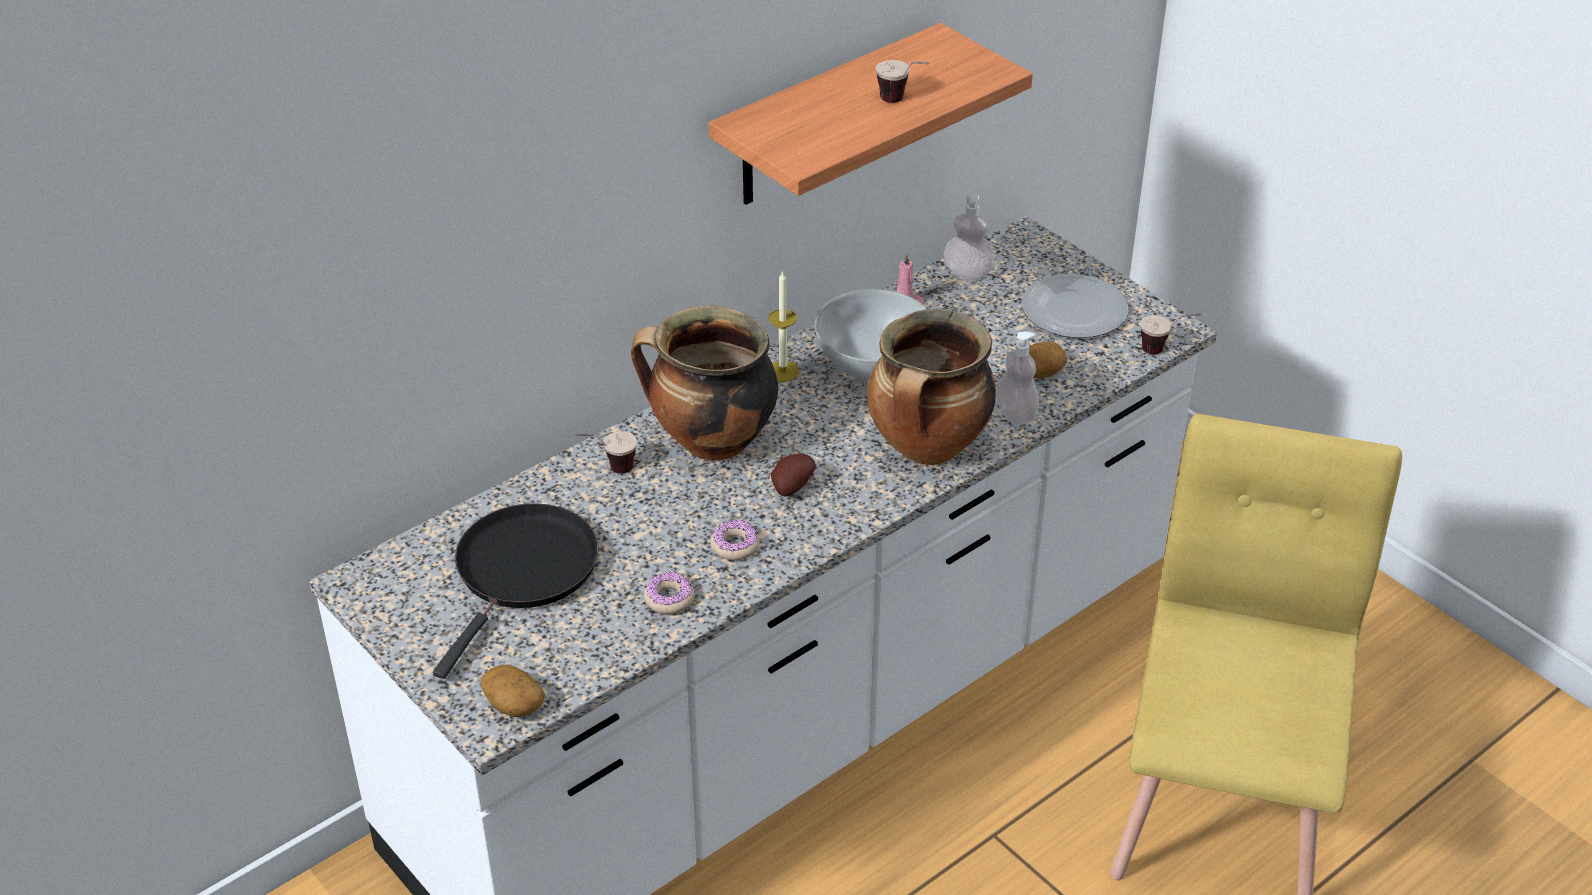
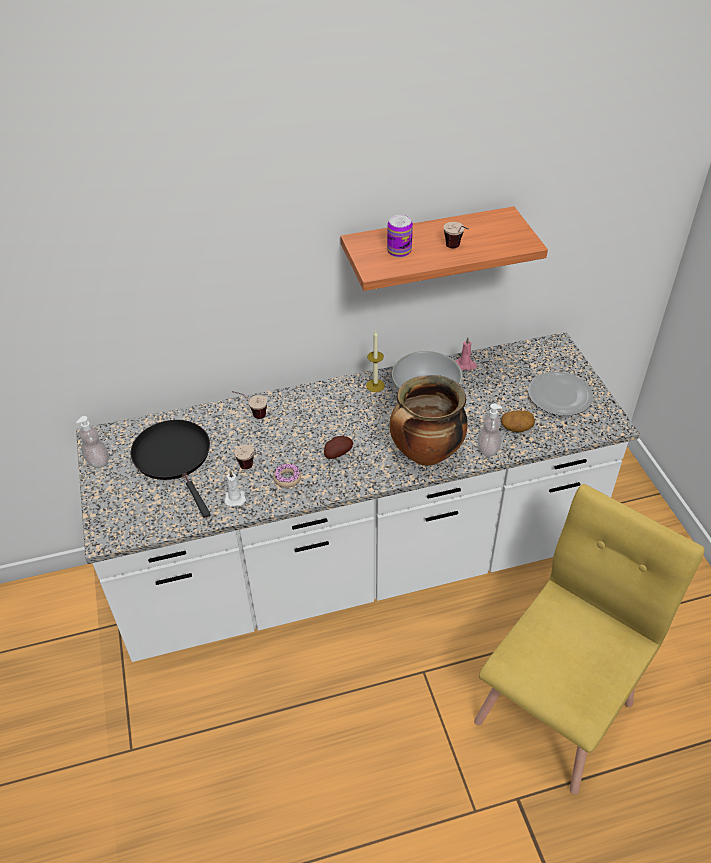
camera: 25 degrees right, 5 degrees up
black frying pan [433,503,598,679] -> black frying pan turned 75 degrees counterclockwise [130,420,211,518]
potato [481,665,545,717] -> none
cooking pot [631,306,778,461] -> none
donut [644,572,694,614] -> white candle [224,470,246,507]
soap dispenser [944,194,995,280] -> soap dispenser moved to [76,416,108,468]
cup [1140,314,1200,355] -> cup moved to [234,445,262,469]
none -> can [387,215,413,258]

